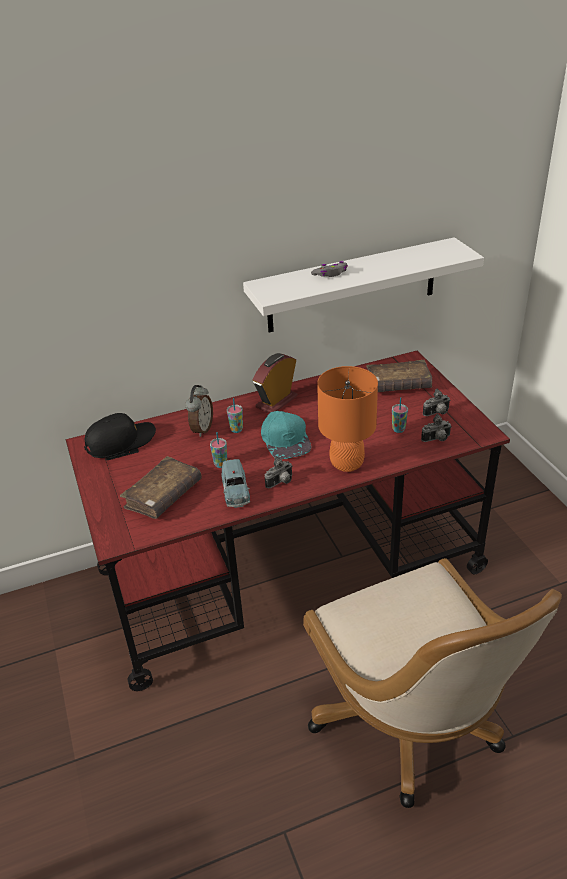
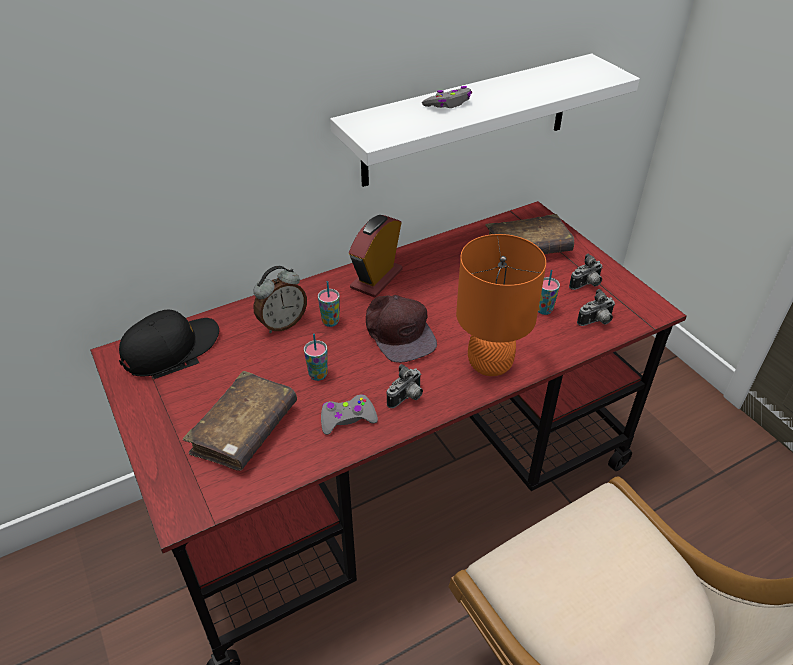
camera: 10 degrees left, 5 degrees up
alarm clock [185,385,213,437] -> alarm clock turned 45 degrees clockwise [253,266,307,333]
blue toy car [221,459,250,508] -> grey game controller [321,394,378,435]
turquoise cap [261,411,311,459] -> brown cap [366,295,437,363]

